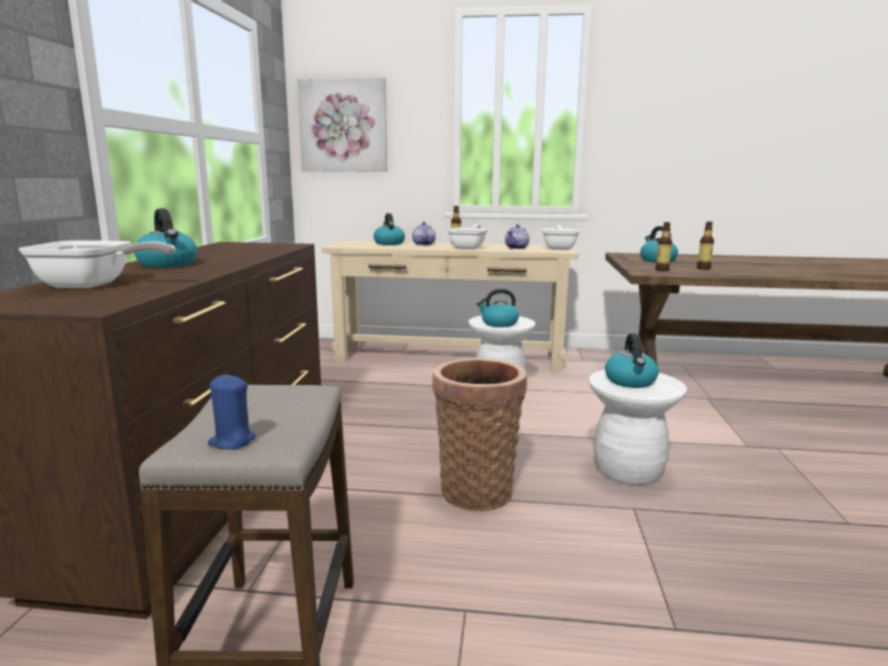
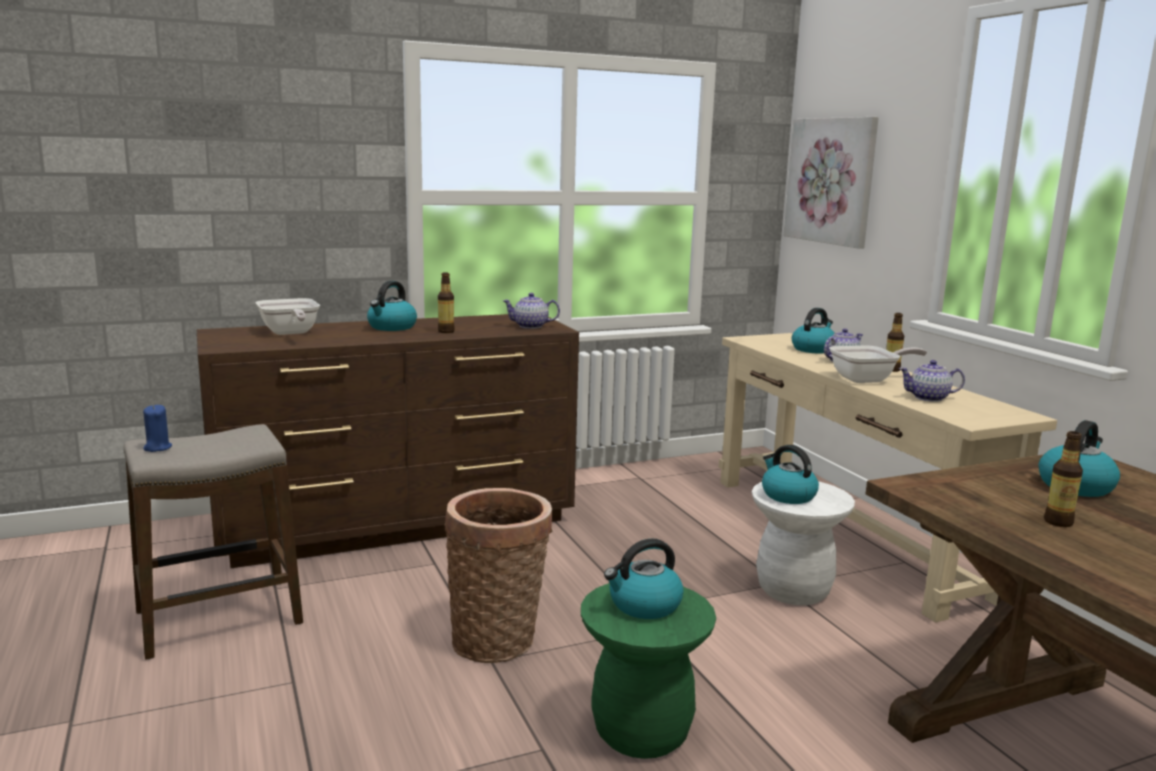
camera: 60 degrees right, 0 degrees up
frying pan [542,225,580,250] -> none
white stool [589,370,687,485] -> green stool [581,583,716,759]
bottle [655,222,672,271] -> bottle moved to [438,272,455,333]
none -> teapot [503,293,560,329]

